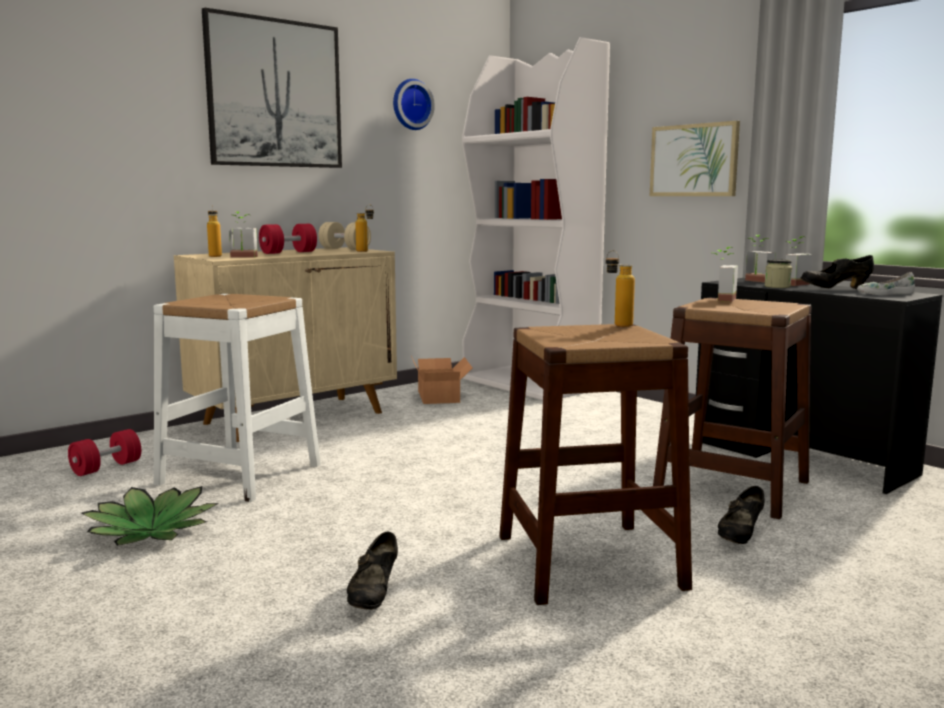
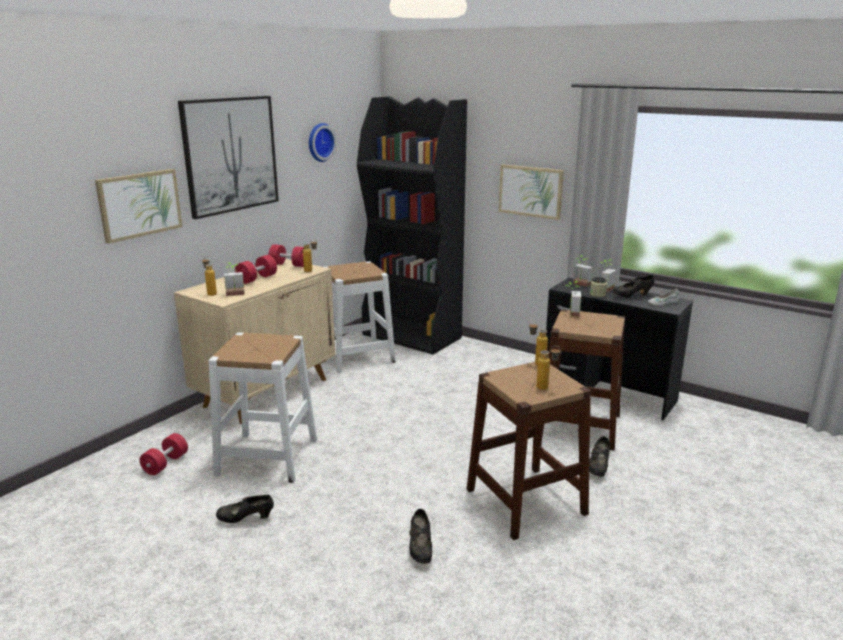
camera: 15 degrees left, 10 degrees up
potted plant [81,486,218,546] -> black shoe [216,495,274,523]
beige dumbbell [319,222,371,250] -> red dumbbell [269,244,304,267]
cardboard box [411,356,472,404] -> white stool [325,261,396,373]
white bookcase [462,37,610,400] -> black bookcase [357,96,467,355]
none -> picture [95,169,183,244]
none -> bottle [536,346,561,390]

